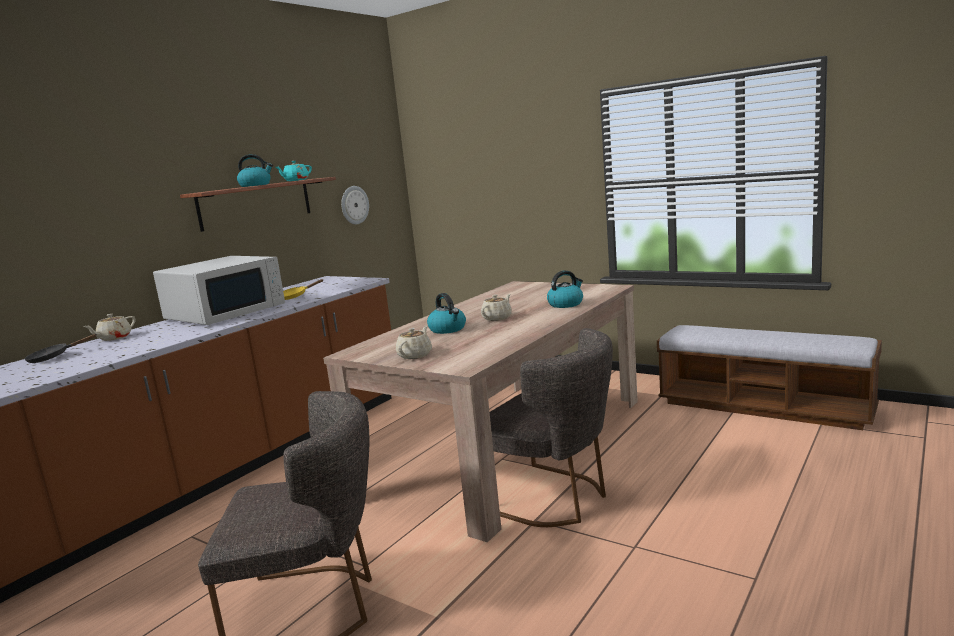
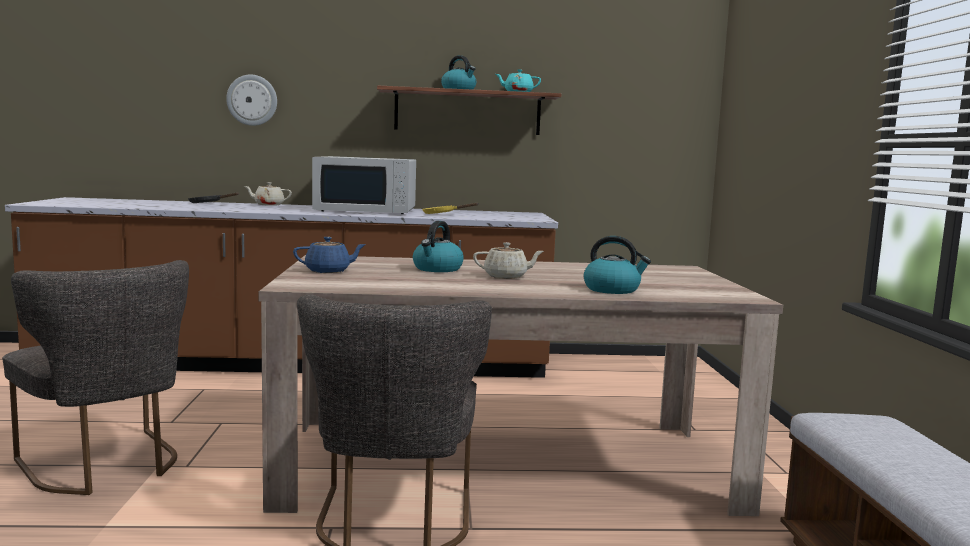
camera: 50 degrees right, 5 degrees down
wall clock [341,186,369,224] -> wall clock moved to [226,75,277,126]
beige teapot [396,326,432,359] -> blue teapot [293,237,366,273]

